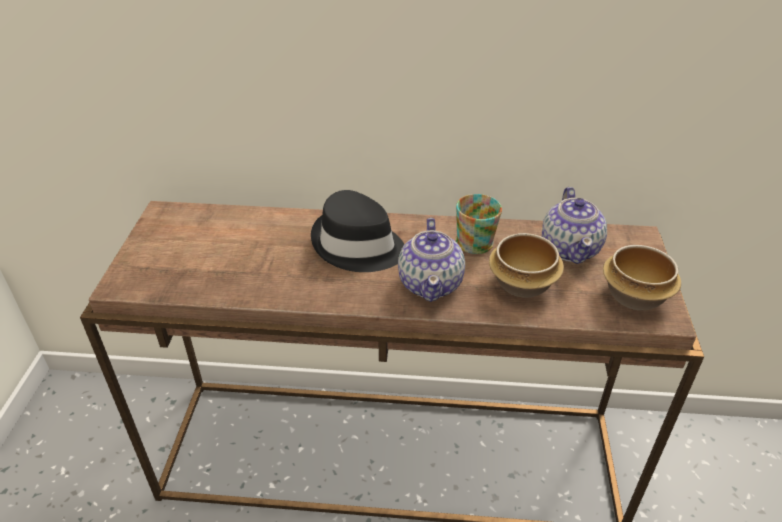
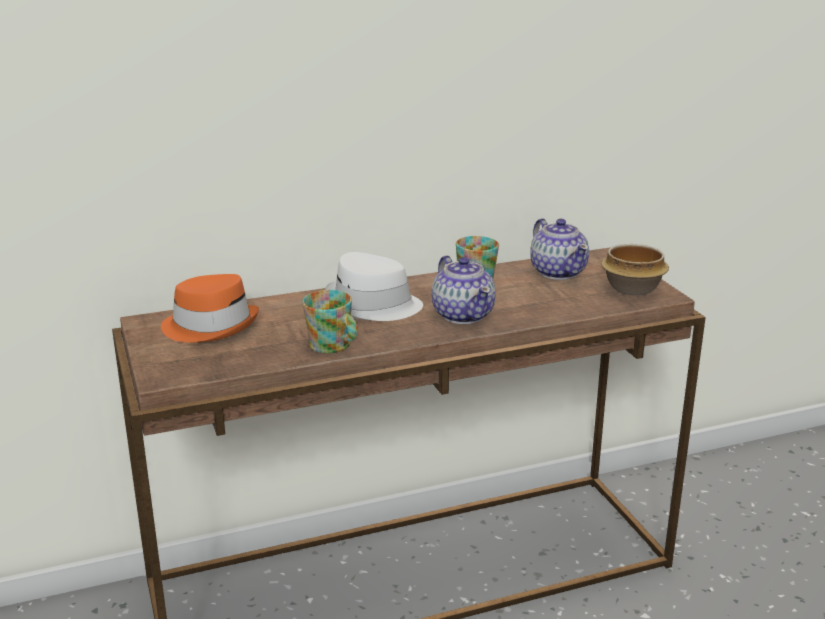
camera: 25 degrees left, 15 degrees down
black hat [311,190,404,272] -> white hat [325,252,423,321]
bowl [489,233,564,298] -> none
none -> orange hat [161,274,259,343]
none -> mug [302,290,358,353]

